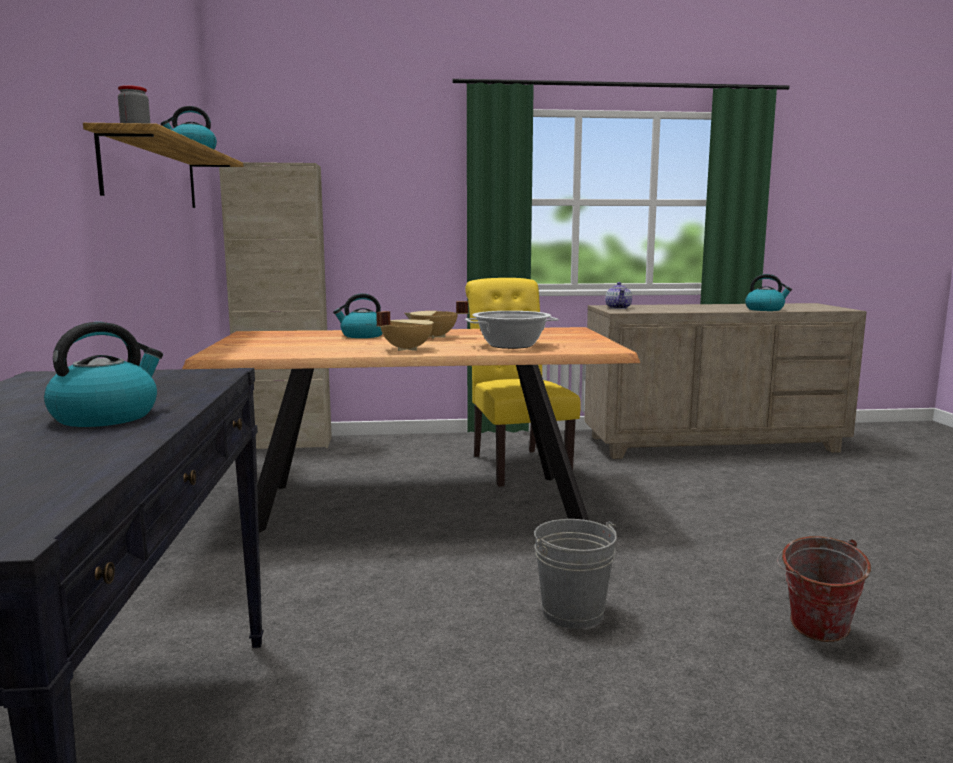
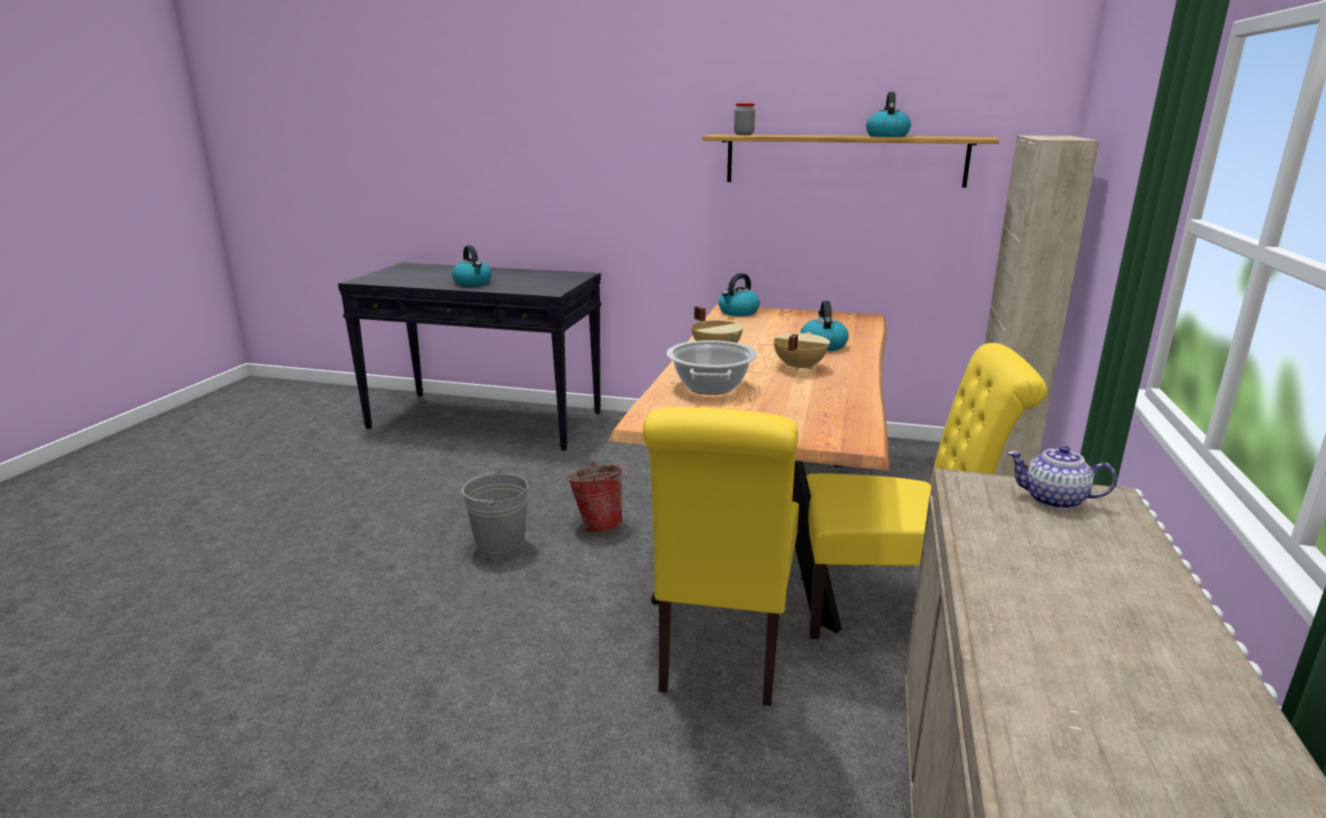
camera: 110 degrees right, 10 degrees up
kettle [745,274,792,311] -> kettle moved to [719,273,760,316]
bucket [777,536,871,642] -> bucket moved to [567,462,627,533]
none -> yellow chair [643,407,799,706]

